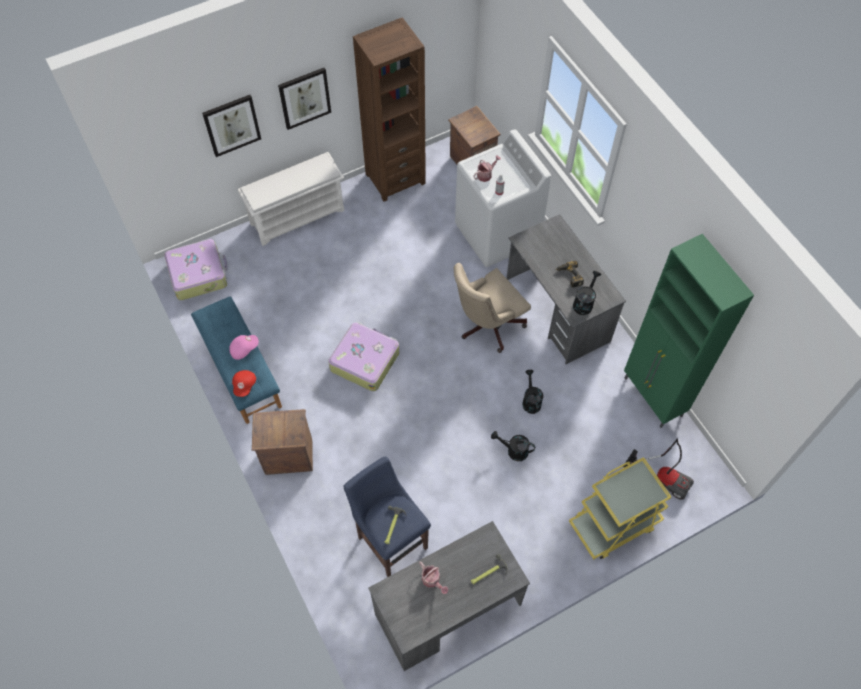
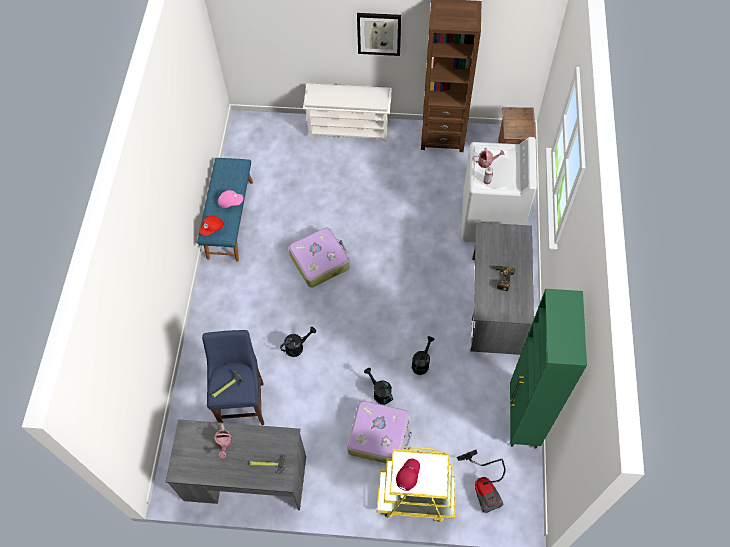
camera: 35 degrees right, 0 degrees up
suitcase [164,239,228,300] -> suitcase moved to [347,400,412,463]
picture [202,95,261,157] -> none
crate [252,409,313,475] -> none
beige office chair [454,263,531,353] -> none
black watering can [573,271,601,315] -> black watering can moved to [280,327,316,357]
none -> red cap [396,458,420,491]

